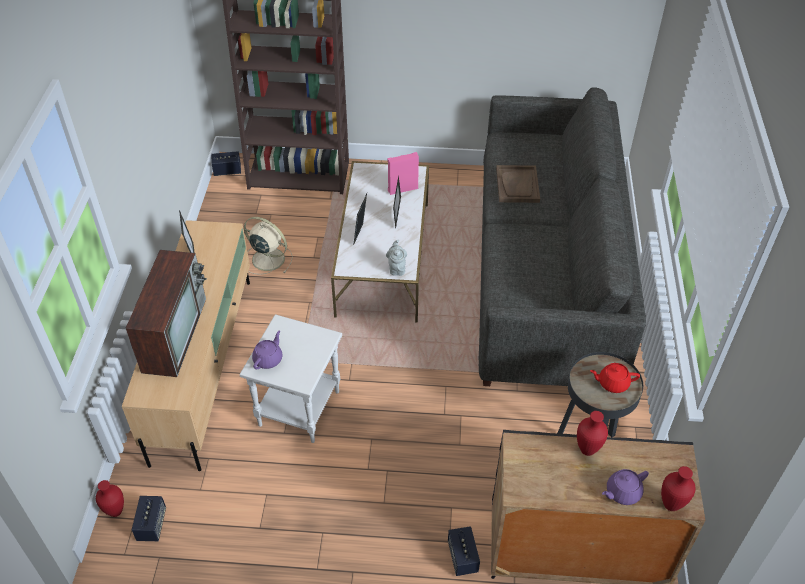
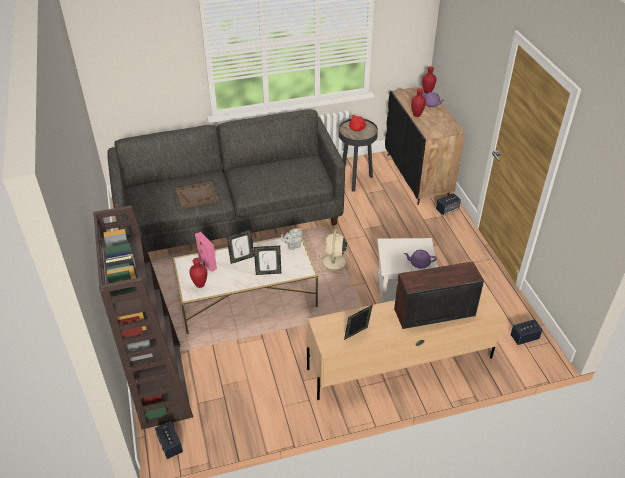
camera: 110 degrees left, 5 degrees down
red vase [96,480,124,517] -> red vase moved to [189,258,207,288]
beige fan [244,217,293,275] -> beige fan moved to [317,227,352,275]

